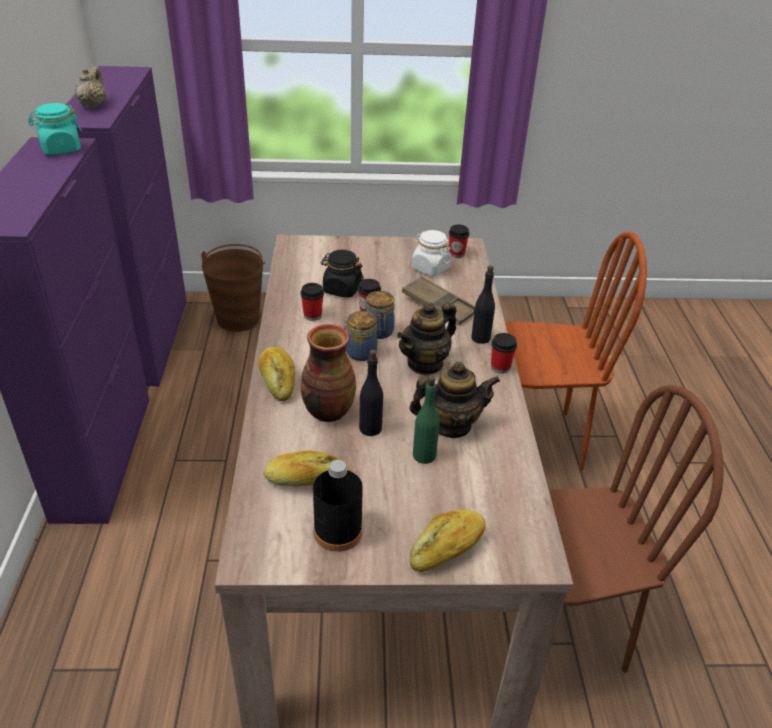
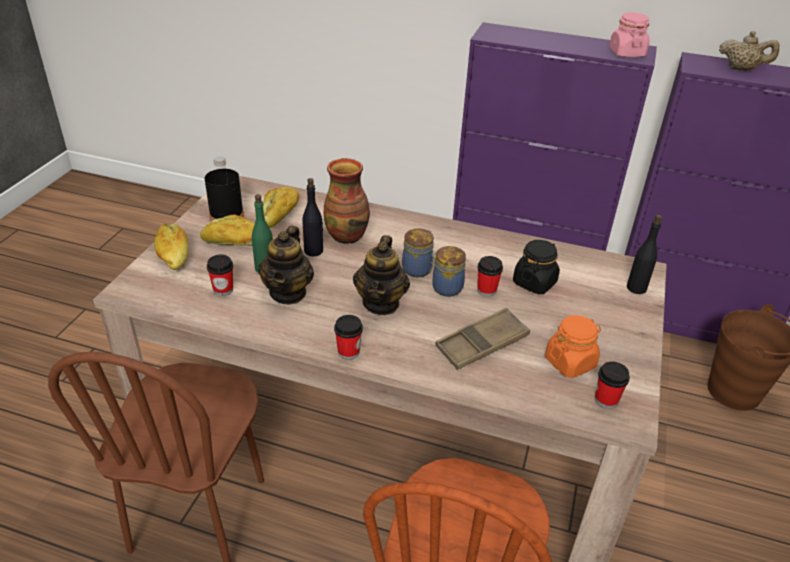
camera: 110 degrees right, 0 degrees up
turquoise jar [28,103,82,155] -> pink jar [609,12,649,57]
bread [258,347,295,401] -> bread moved to [200,214,255,246]
cup [300,283,324,321] -> cup moved to [207,255,233,296]
teapot [397,302,456,375] -> teapot turned 150 degrees counterclockwise [353,235,410,315]
white jar [412,230,451,276] -> orange jar [545,315,601,378]
black bottle [471,265,495,344] -> black bottle moved to [627,215,662,294]

